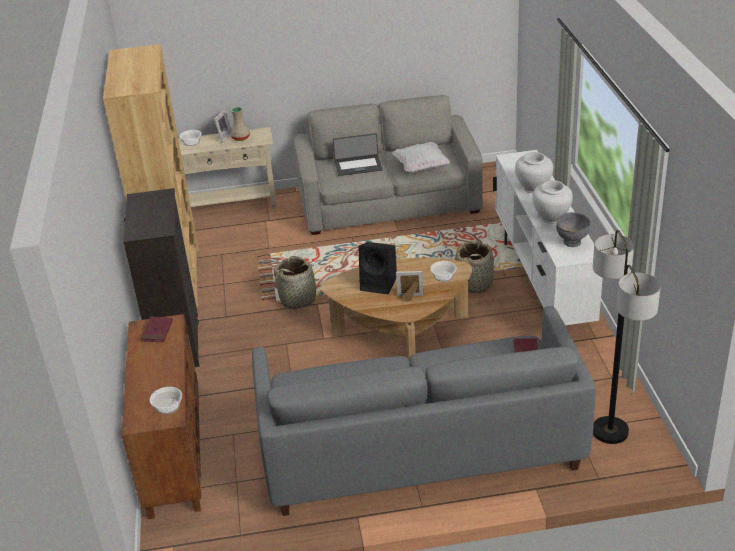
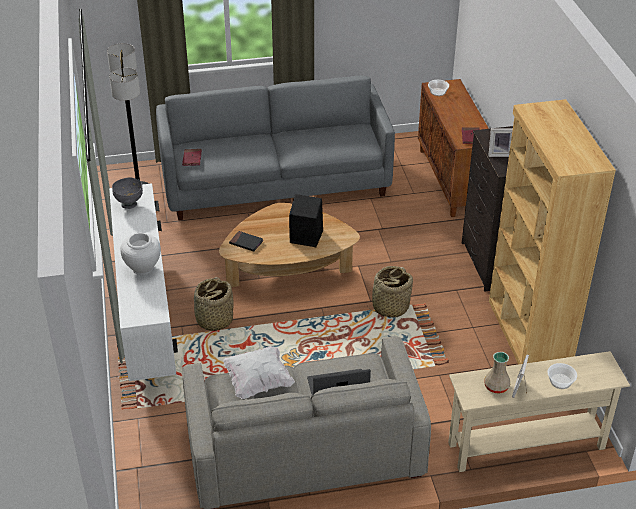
camera: 175 degrees right, 5 degrees up
picture frame [396,271,423,302] -> picture frame moved to [488,129,513,157]
bowl [431,261,457,282] -> black book [229,231,263,252]
white vase [532,180,573,224] -> none

